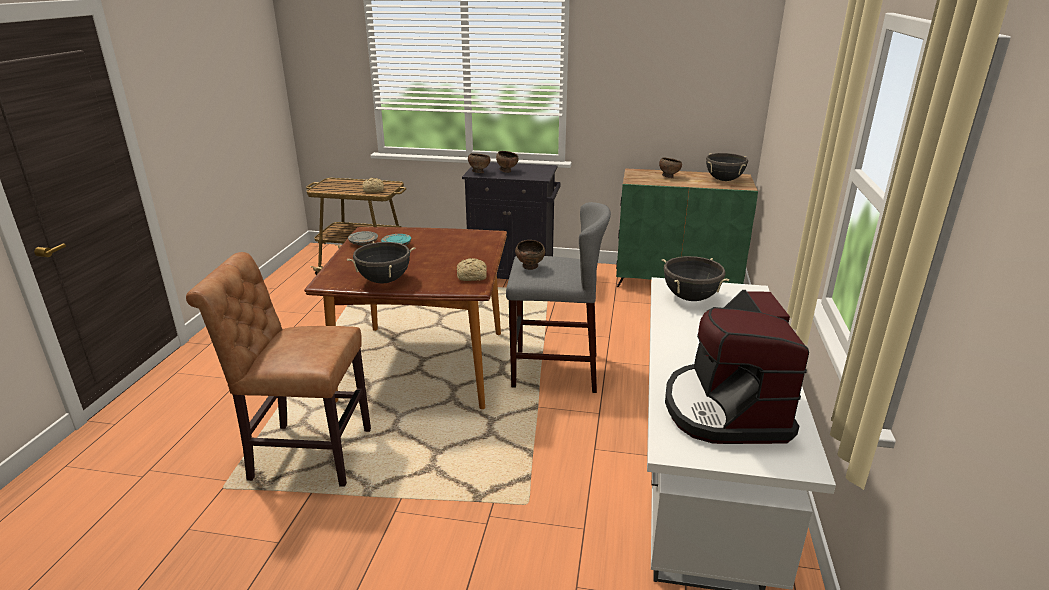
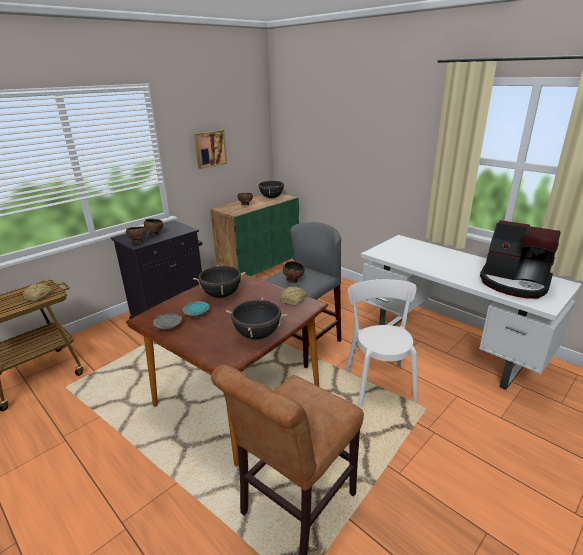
camera: 55 degrees left, 0 degrees up
black cooking pot [662,256,729,301] -> black cooking pot moved to [193,265,246,298]
none -> picture [194,130,227,169]
none -> white chair [346,279,418,407]

